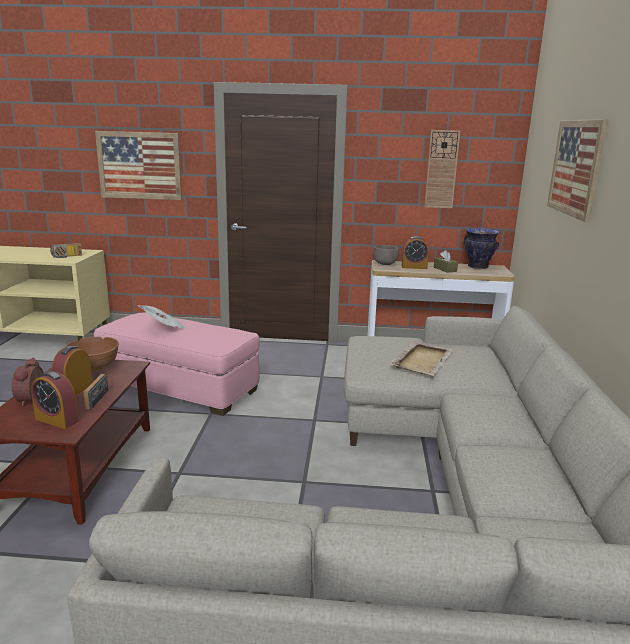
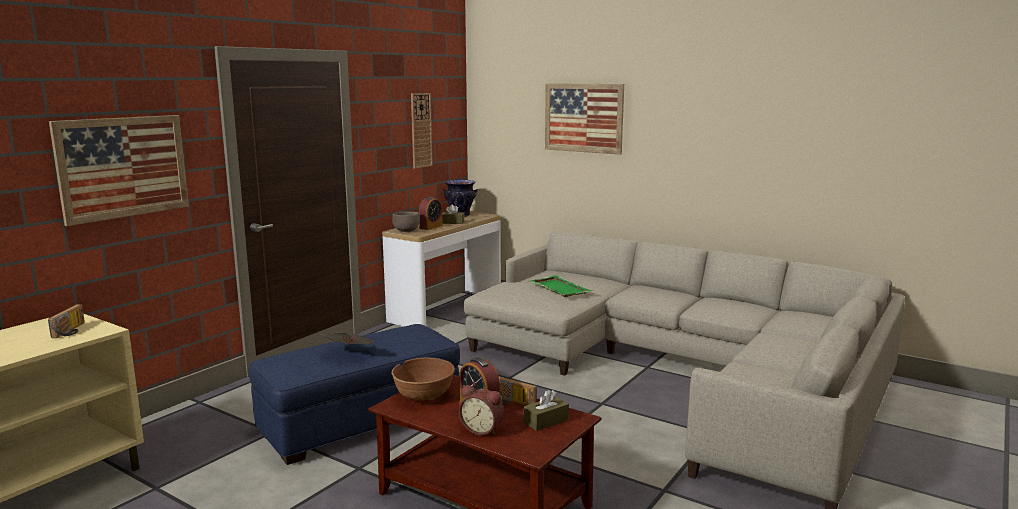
camera: 60 degrees left, 5 degrees down
alarm clock [31,371,79,429] -> brown tissue box [524,389,569,431]
pink ottoman [94,313,260,416] -> blue ottoman [249,324,460,465]
beige tray [390,341,453,376] -> green tray [527,275,593,297]

